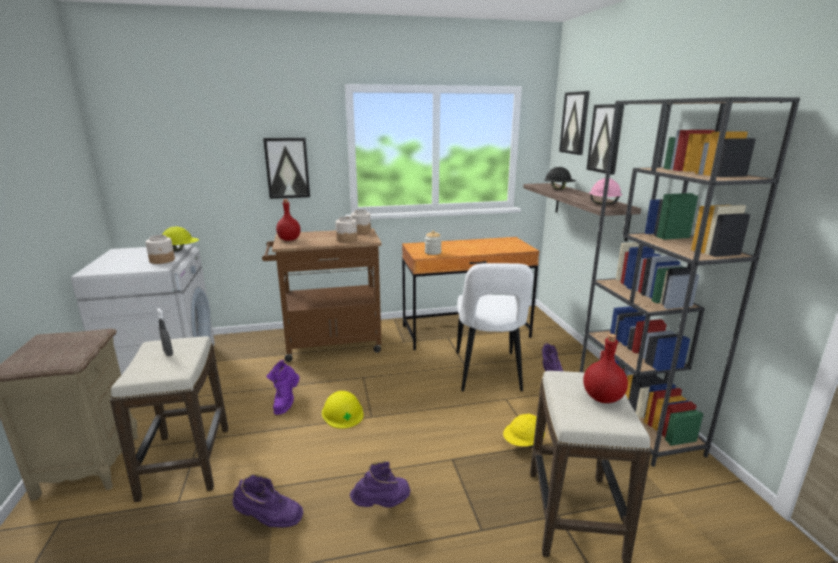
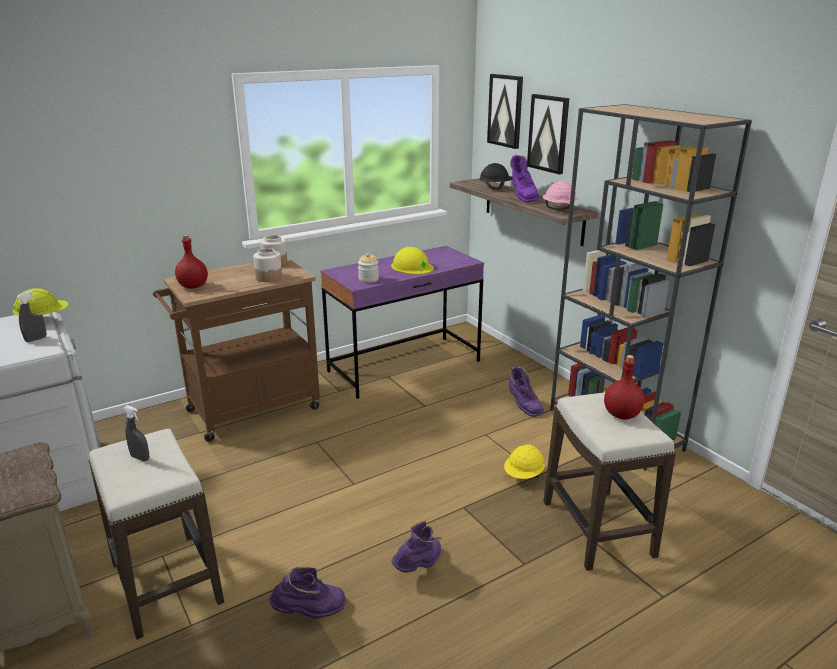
camera: 20 degrees left, 5 degrees up
jar [146,235,175,264] -> grey spray bottle [17,291,46,342]
picture [263,138,310,199] -> none
purple boot [266,360,300,415] -> purple boot moved to [510,155,540,203]
yellow hard hat [322,391,364,429] -> yellow hard hat moved to [391,247,434,274]
brown desk [402,237,540,350] -> purple desk [321,246,484,399]
white chair [457,263,534,392] -> none

